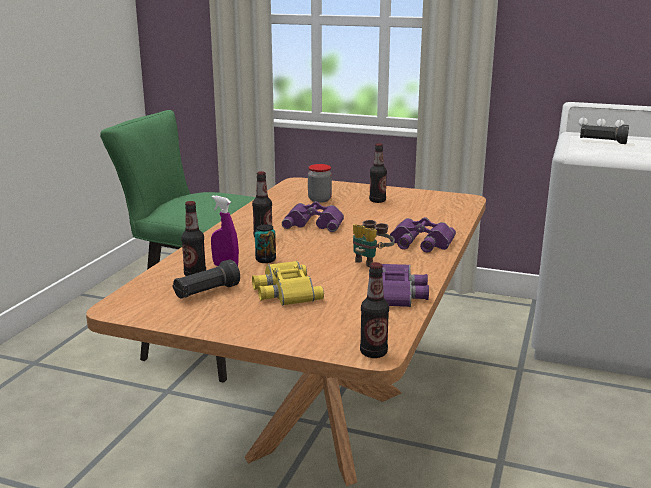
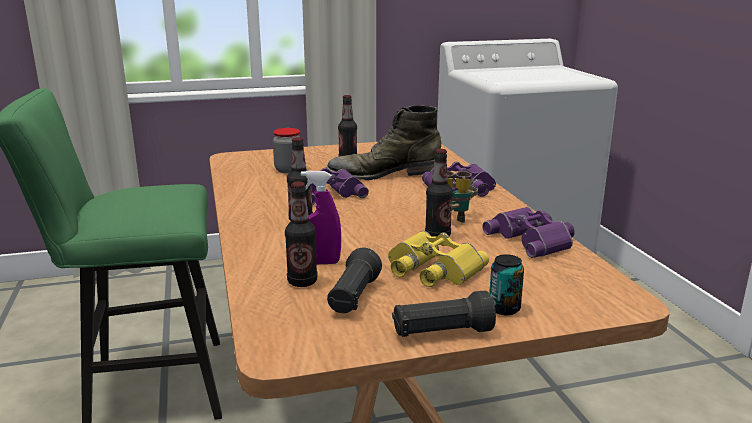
camera: 35 degrees left, 0 degrees up
can [255,224,276,263] -> can moved to [489,254,524,315]
bottle [360,262,389,358] -> bottle moved to [425,149,453,237]
black flashlight [580,124,629,144] -> black flashlight moved to [392,290,496,337]
none -> green boot [326,105,441,180]

